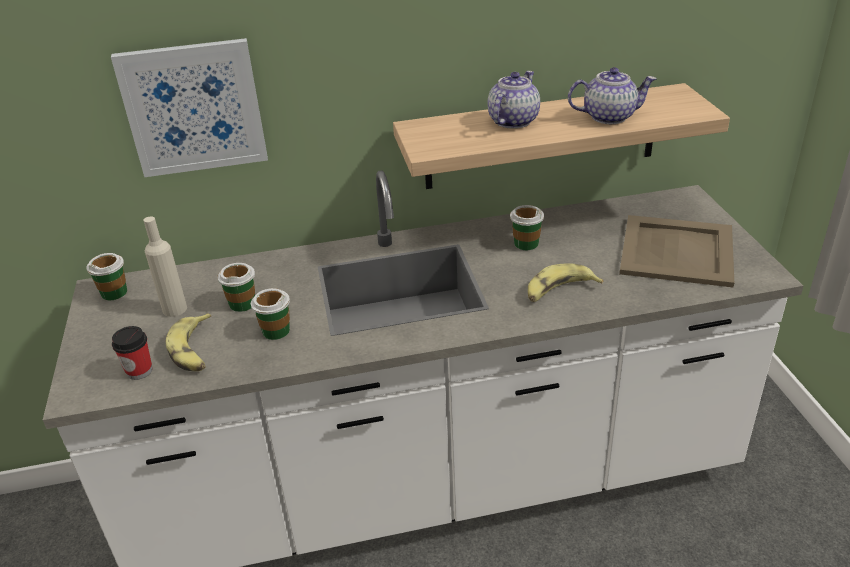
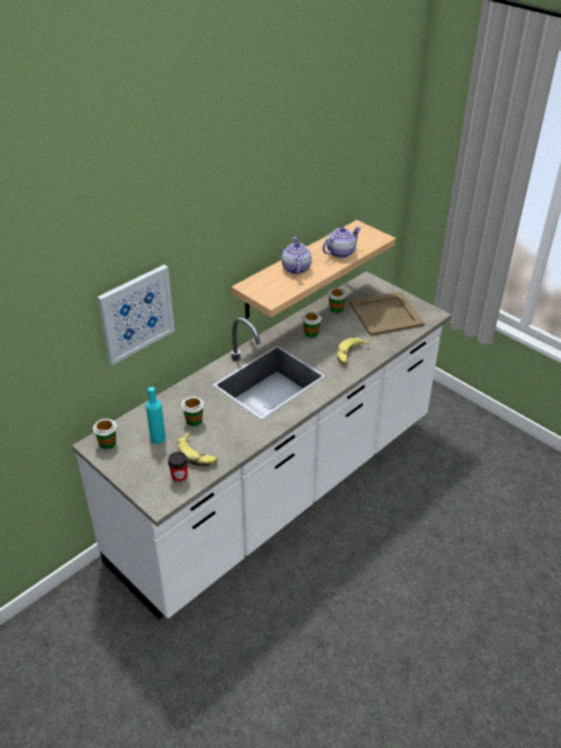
camera: 35 degrees left, 5 degrees up
beige bottle [143,216,187,317] -> turquoise bottle [146,387,166,444]
cup [251,288,290,340] -> cup moved to [328,288,347,313]

